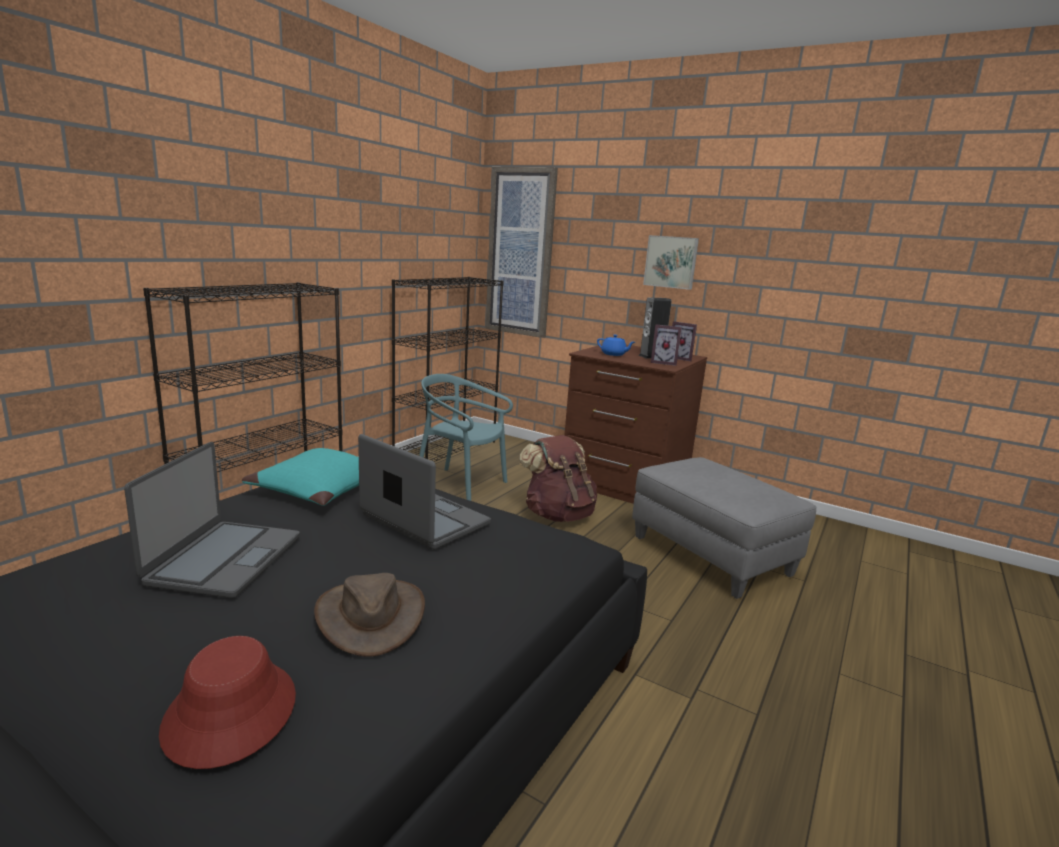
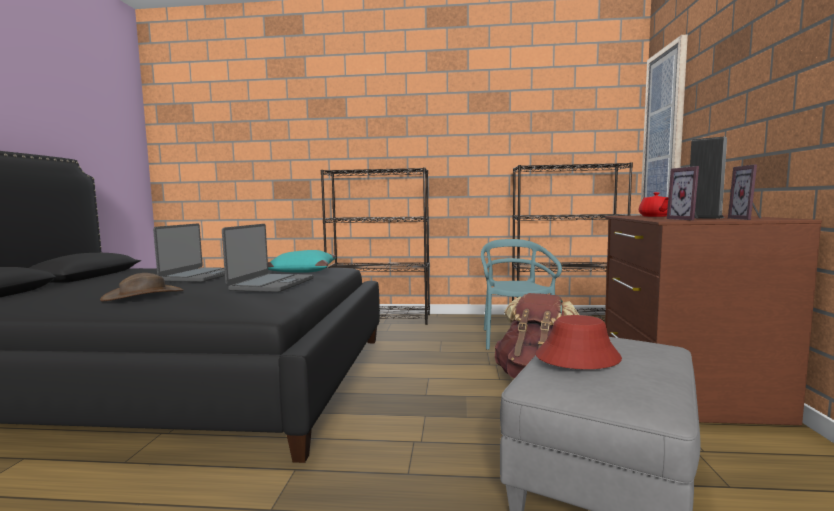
camera: 65 degrees right, 10 degrees down
laptop [124,442,300,598] -> laptop turned 60 degrees counterclockwise [153,223,225,282]
red hat [159,636,296,769] -> red hat moved to [535,315,622,369]
blue teapot [597,335,635,356] -> red teapot [639,192,668,217]
picture [643,235,699,290] -> none

